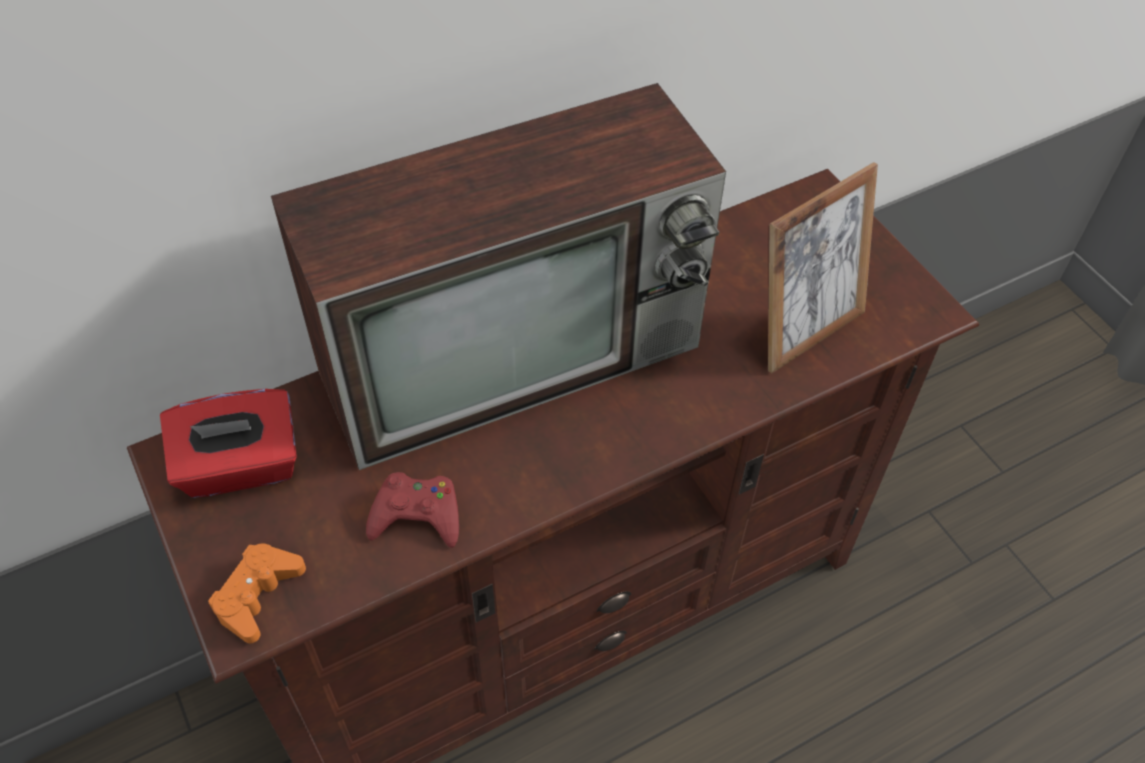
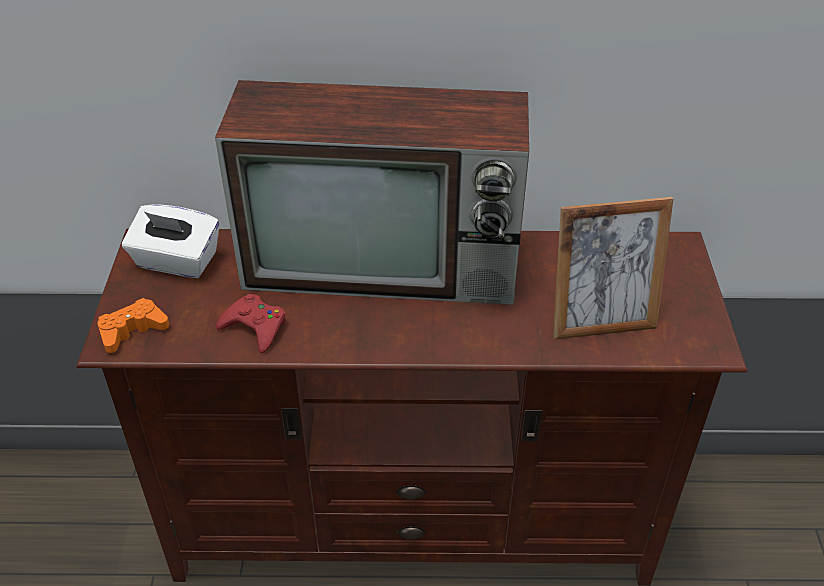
camera: 30 degrees right, 10 degrees down
red tissue box [160,389,297,498] -> white tissue box [122,204,219,278]

